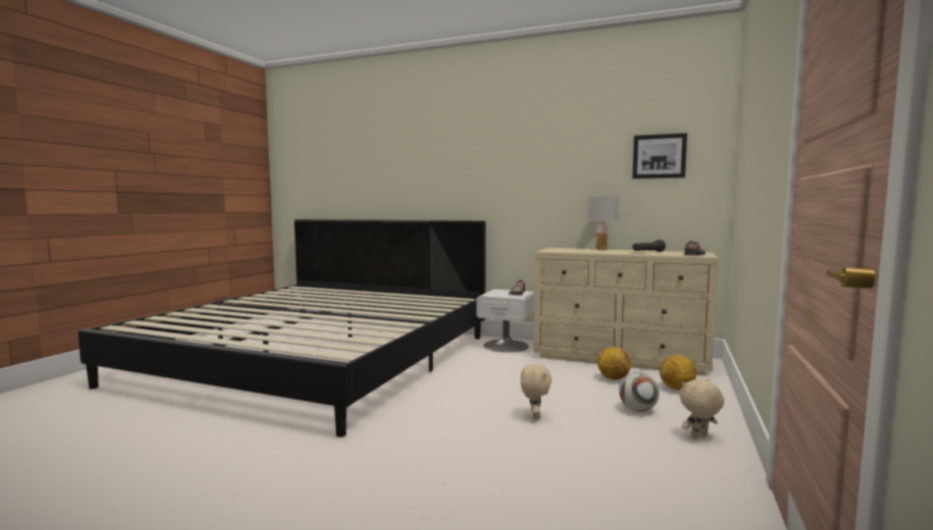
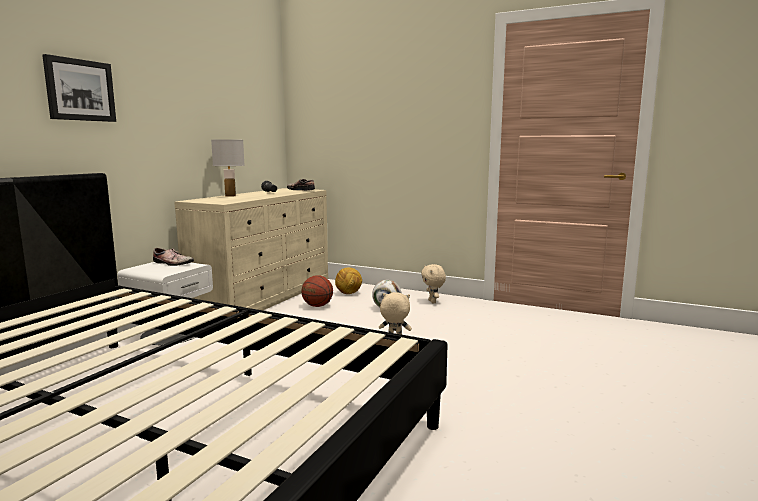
camera: 85 degrees left, 5 degrees up
football [597,347,631,380] -> basketball [301,275,333,307]
picture [632,133,687,179] -> picture moved to [42,54,116,122]

